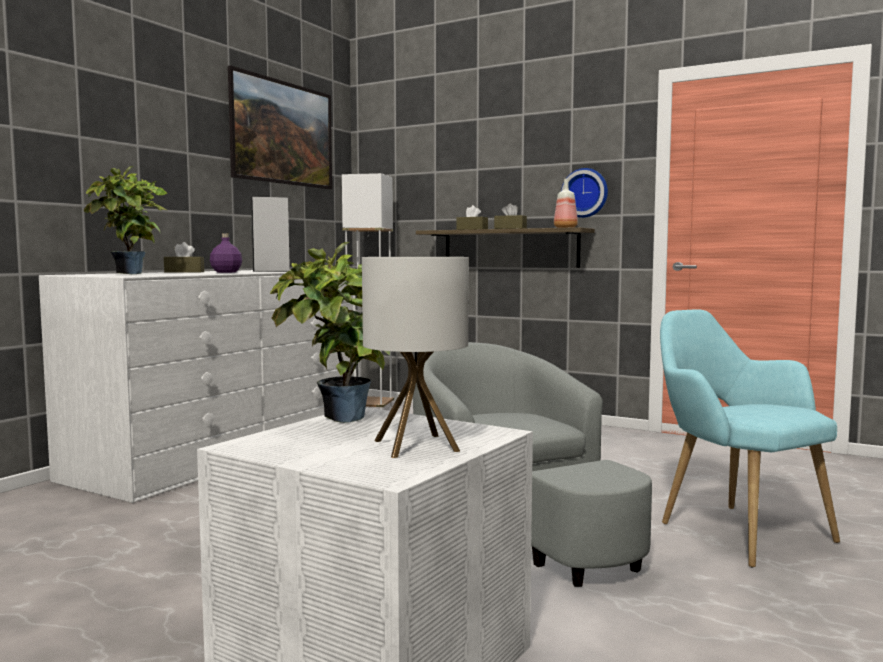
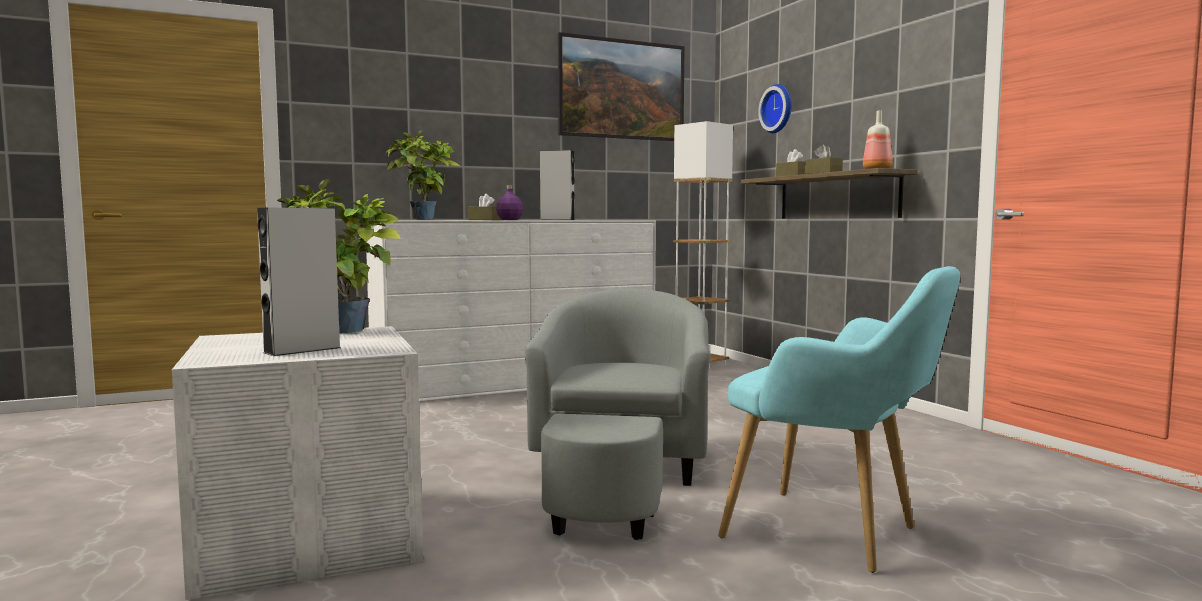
camera: 35 degrees right, 0 degrees up
table lamp [362,257,469,458] -> grey speaker [257,208,340,356]
wall clock [561,168,608,218] -> wall clock moved to [758,84,792,133]
turquoise armchair [660,309,840,568] -> turquoise armchair turned 120 degrees clockwise [718,266,960,573]

